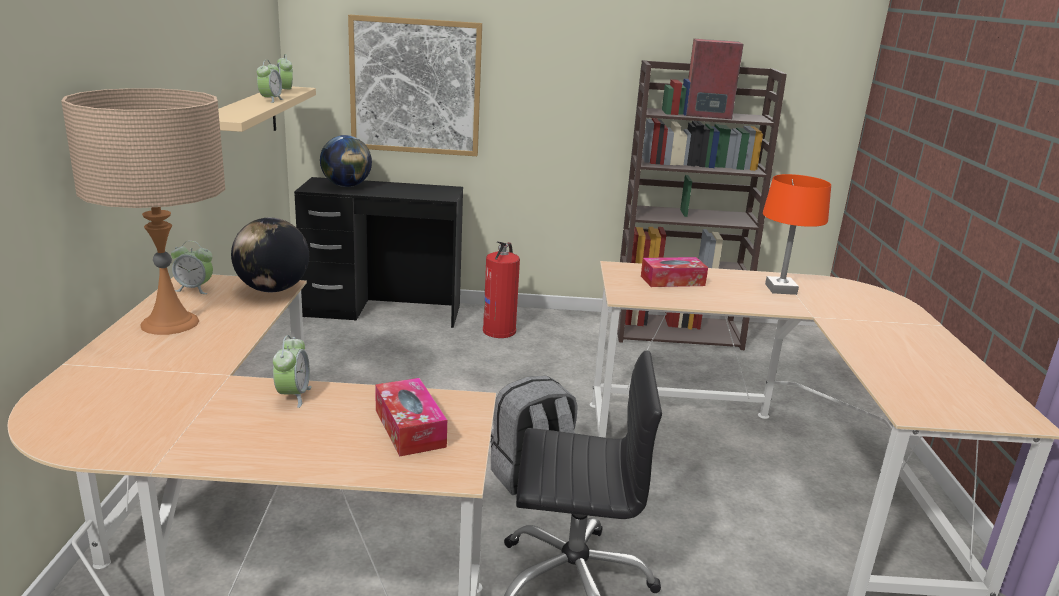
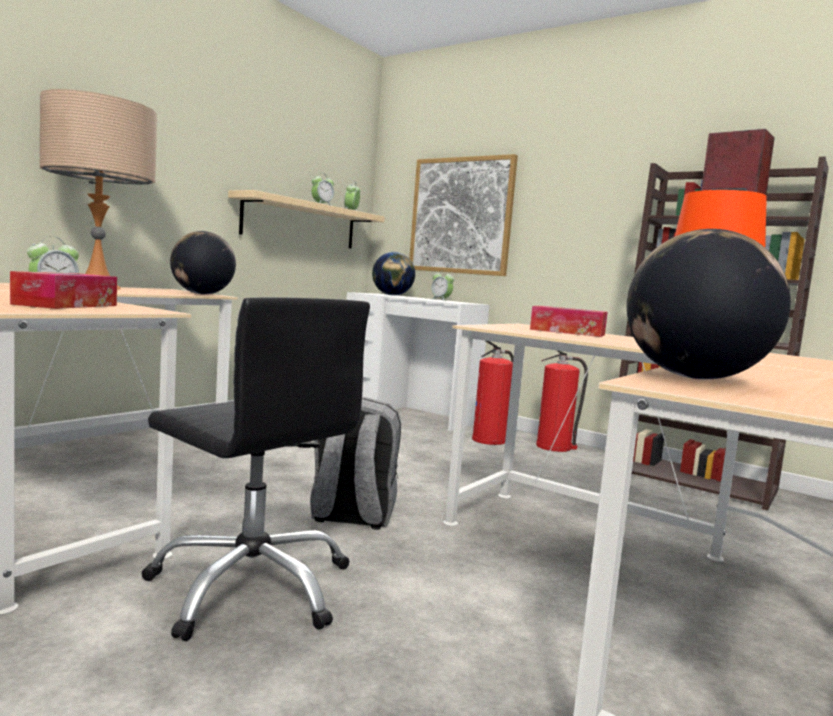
camera: 35 degrees right, 15 degrees down
alarm clock [171,241,213,294] -> alarm clock moved to [431,270,454,301]
black desk [294,177,463,328] -> white desk [347,292,490,431]
none -> fire extinguisher [536,350,588,452]
none -> globe [627,229,791,379]

